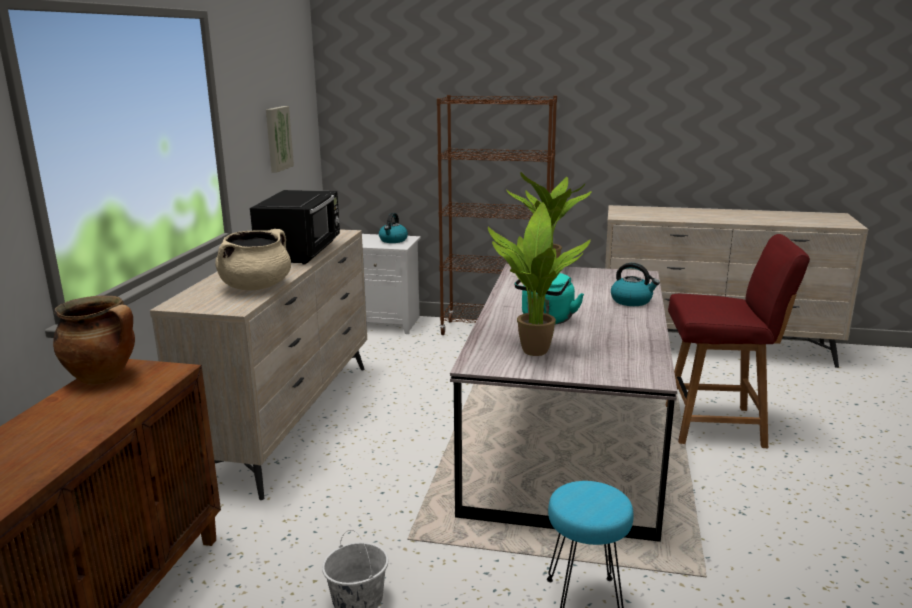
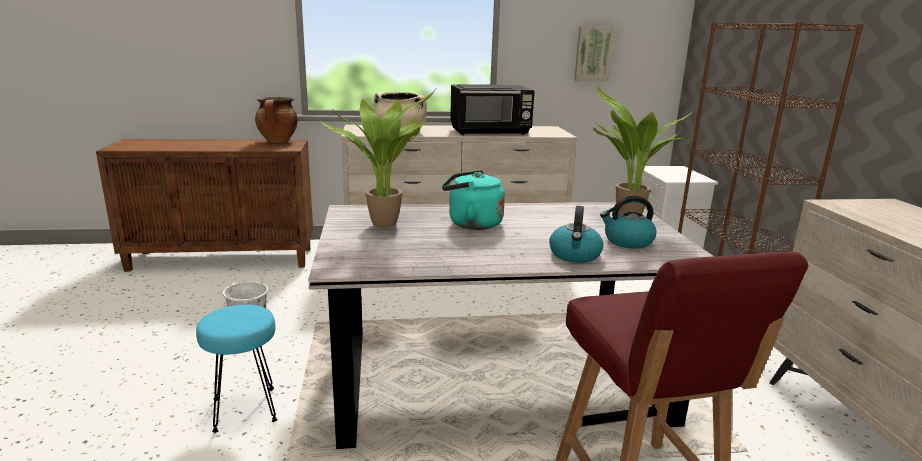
camera: 70 degrees right, 0 degrees up
kettle [379,213,408,243] -> kettle moved to [600,196,656,249]

